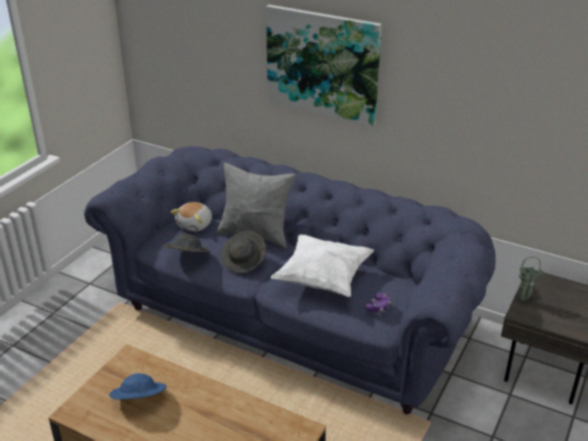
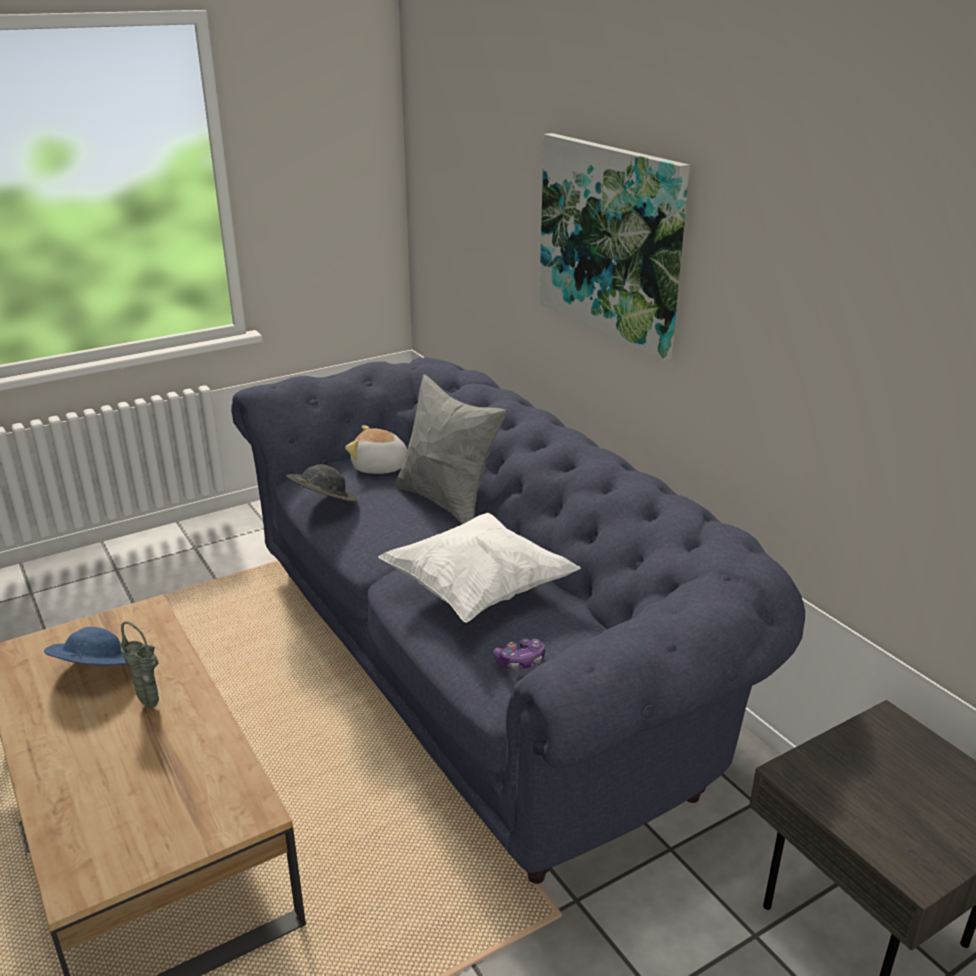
camera: 30 degrees right, 5 degrees down
plush toy [171,202,212,232] -> plush toy turned 45 degrees clockwise [345,425,407,474]
grey hat [221,231,266,273] -> none
green vase [519,256,544,301] -> green vase moved to [120,621,159,708]

